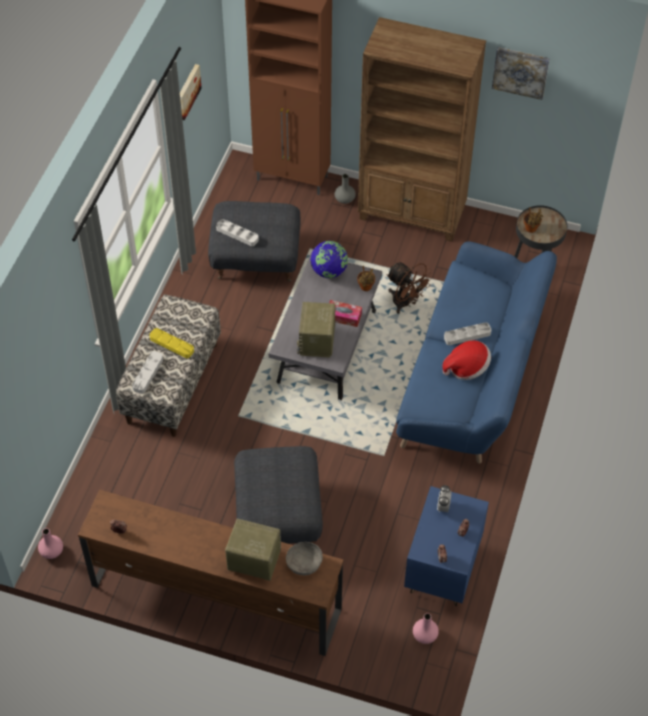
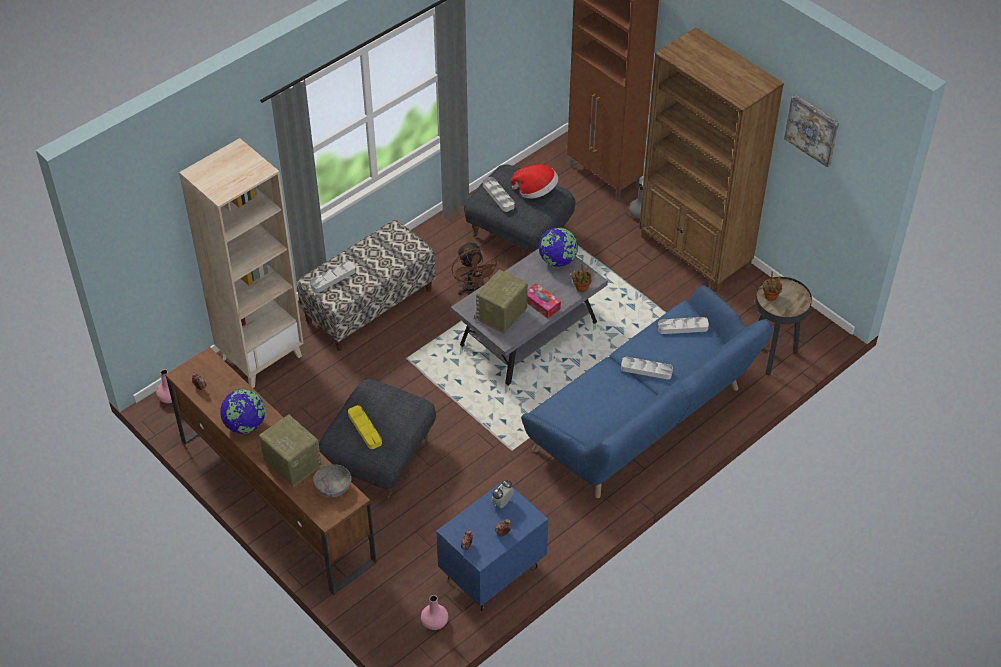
camera: 30 degrees right, 5 degrees down
yellow tray [149,328,194,358] -> yellow tray moved to [348,405,382,449]
picture [180,64,202,120] -> none
brown fan [386,262,434,314] -> brown fan moved to [452,241,499,295]
hat [442,340,491,380] -> hat moved to [511,164,558,199]
none -> beige bookcase [179,138,304,388]
none -> globe [220,389,265,434]
none -> grey tray [658,317,709,334]

